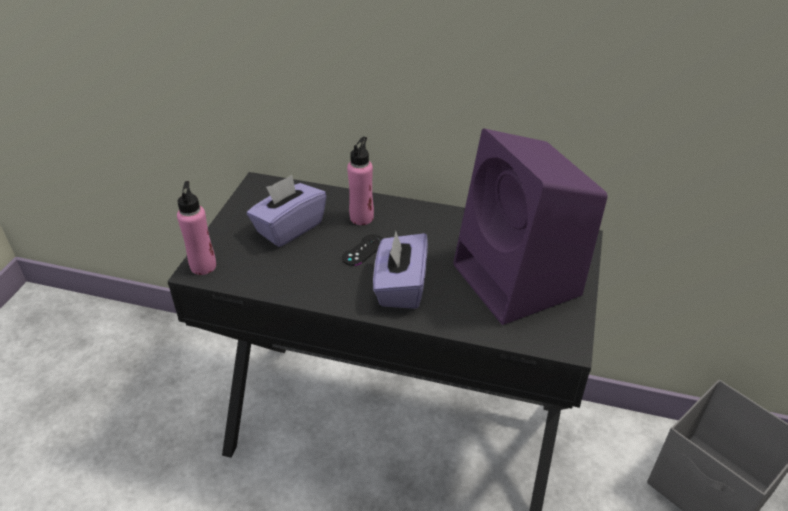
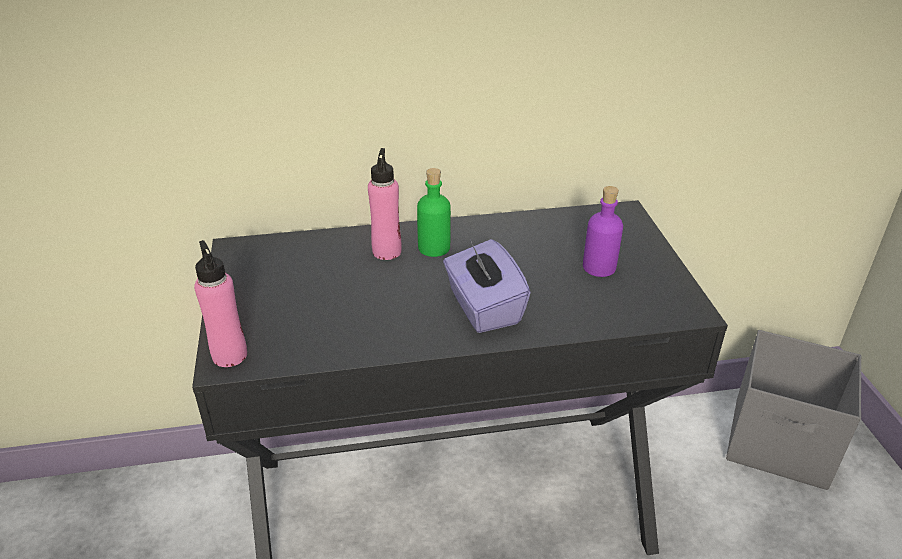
camera: 25 degrees left, 5 degrees down
purple tissue box [247,175,326,247] -> none
black game controller [342,234,383,266] -> none
purple speaker [453,128,608,325] -> purple bottle [583,186,623,277]
none -> green bottle [417,168,451,257]

